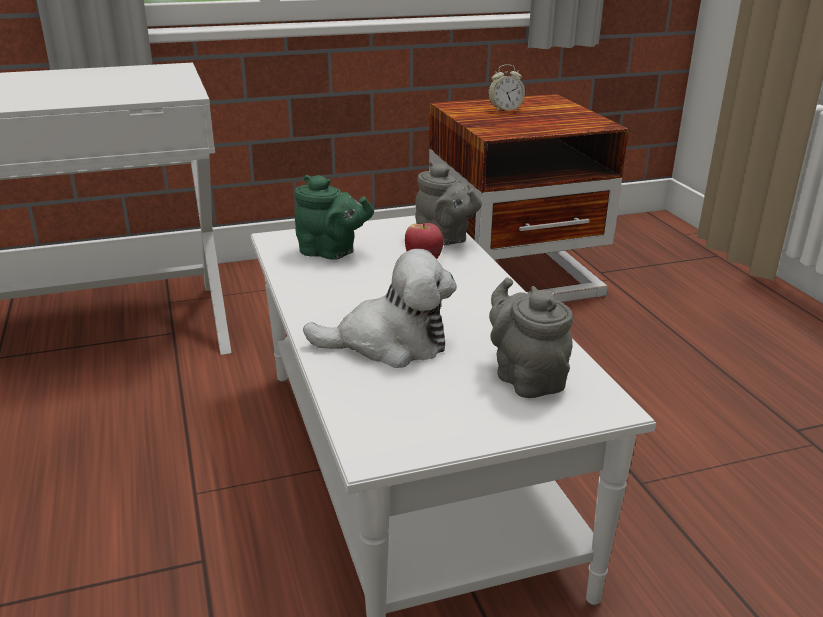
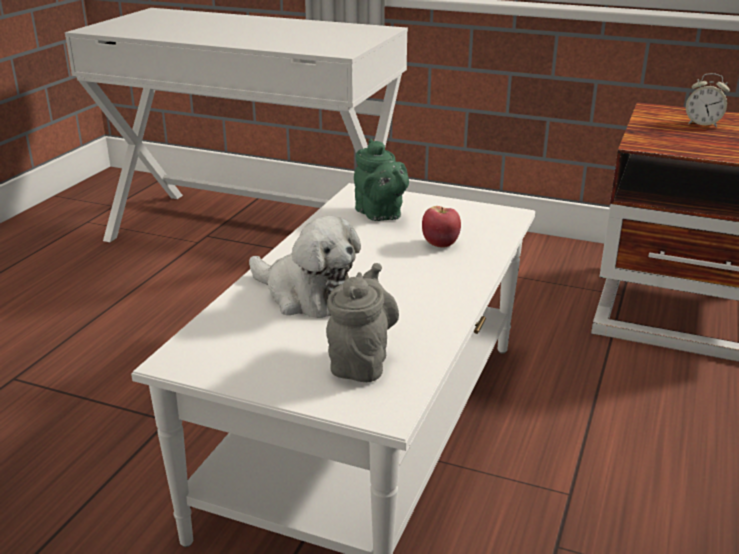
camera: 40 degrees right, 0 degrees up
grey teapot [415,161,482,245] -> none

